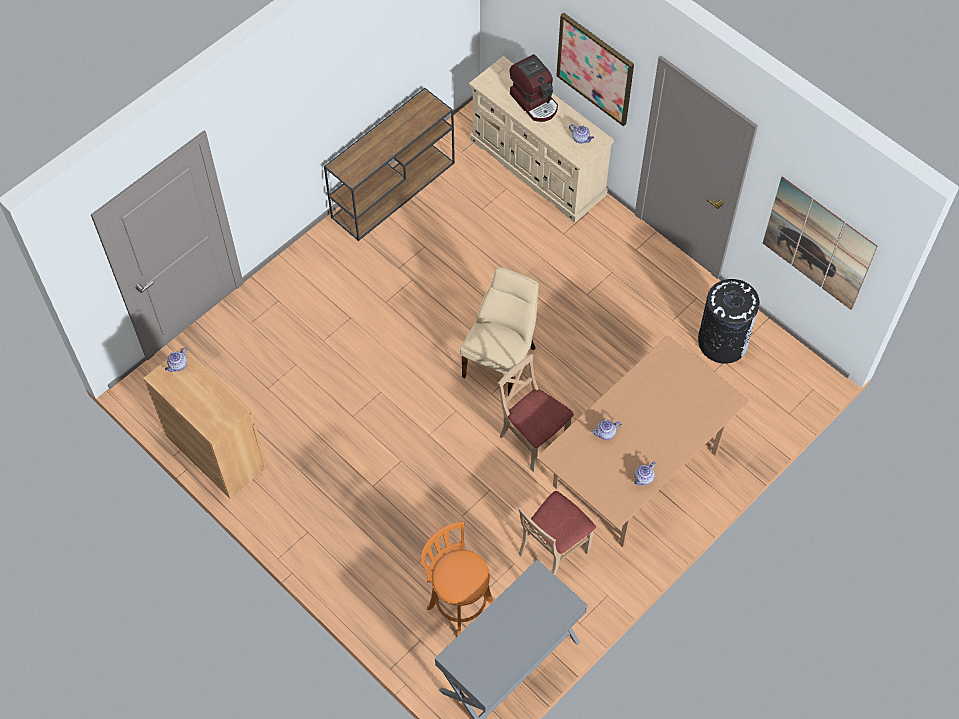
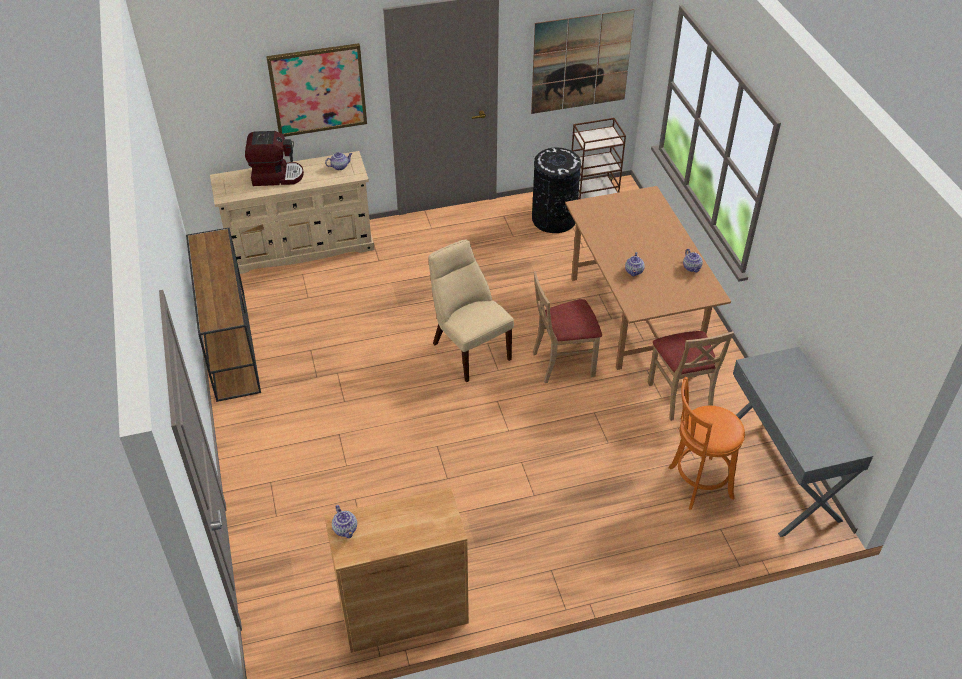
camera: 60 degrees left, 15 degrees down
none -> brown cart [571,118,626,200]

